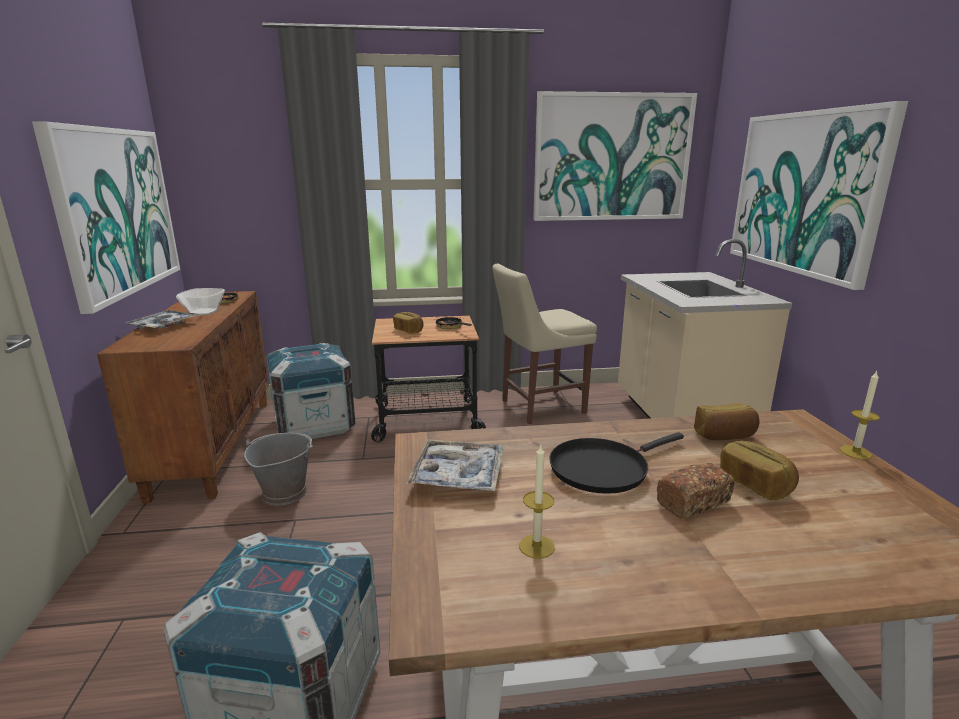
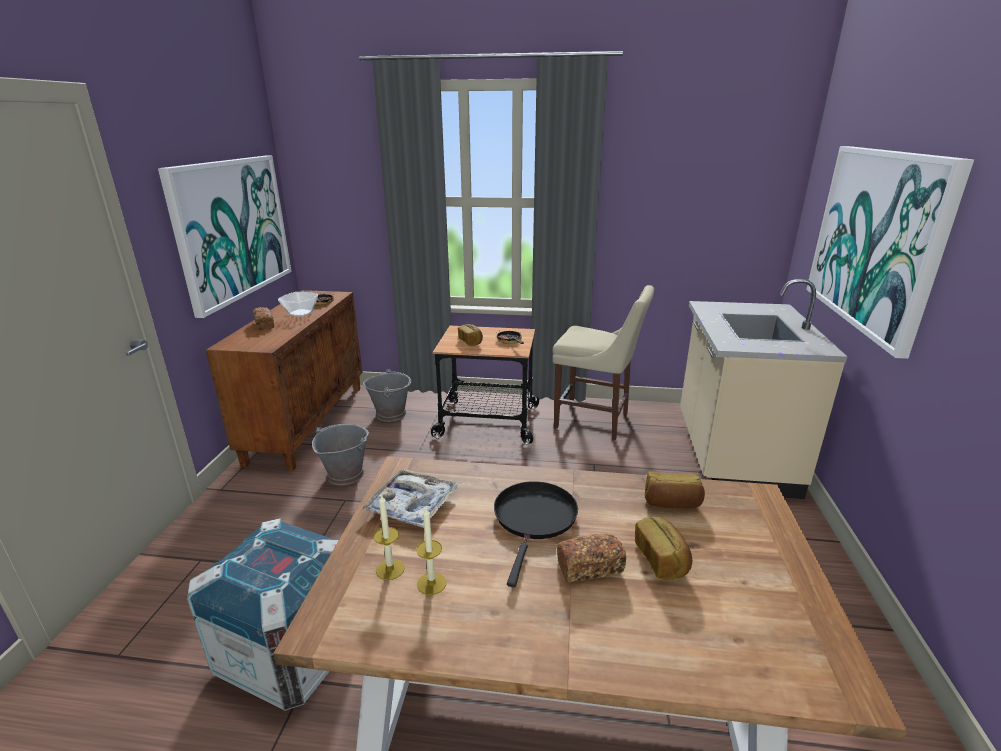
camera: 15 degrees right, 5 degrees up
tray [125,310,199,329] -> bread [253,307,274,330]
crate [266,343,356,439] -> grey bucket [363,369,411,422]
beige chair [492,264,597,424] -> beige chair turned 150 degrees counterclockwise [553,285,654,440]
picture [533,91,697,221] -> none
black frying pan [549,432,684,494] -> black frying pan turned 120 degrees clockwise [494,481,578,587]
candle [840,371,880,459] -> candle moved to [374,494,405,580]

